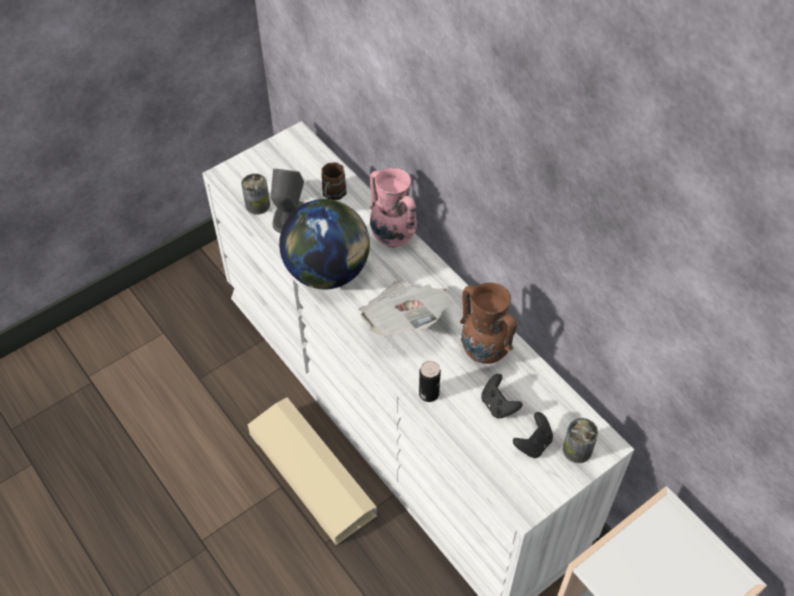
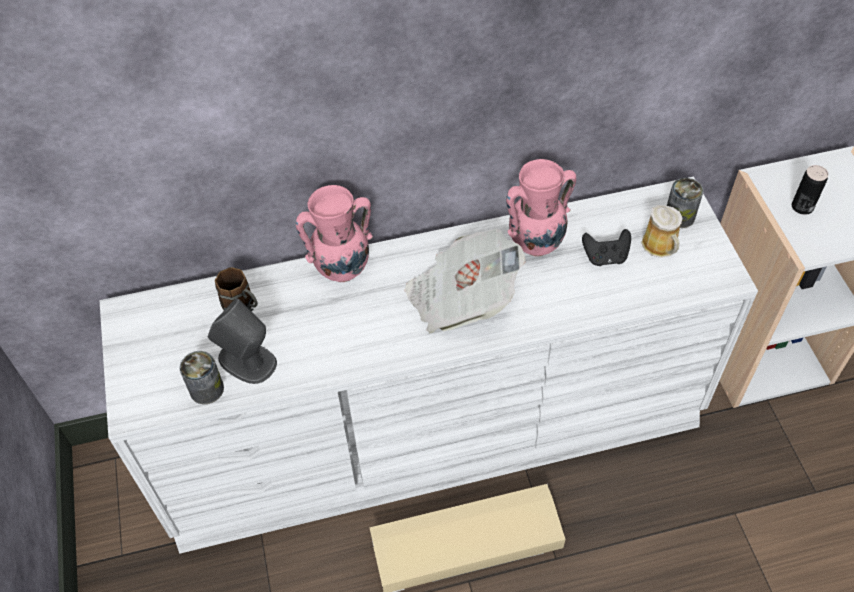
camera: 65 degrees left, 0 degrees up
globe [279,199,370,289] -> none
can [419,361,441,402] -> can moved to [792,165,828,215]
brown vase [460,283,517,364] -> pink vase [506,159,576,257]
black game controller [513,412,553,458] -> mug [641,205,682,258]

